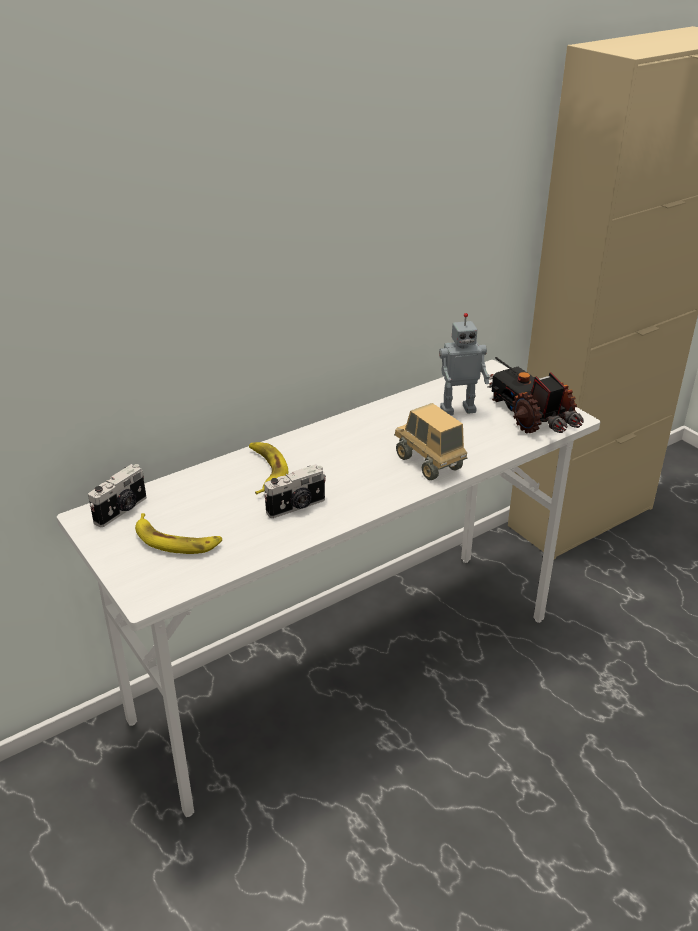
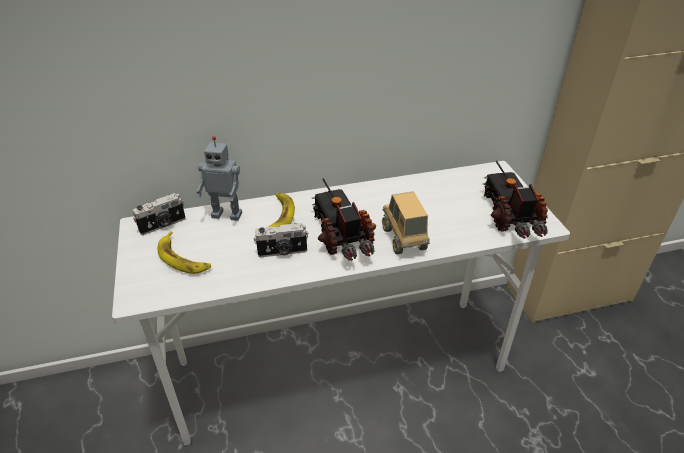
camera: 20 degrees right, 5 degrees up
toy robot [439,313,490,415] -> toy robot moved to [196,136,242,221]
none -> toy truck [312,179,376,261]

